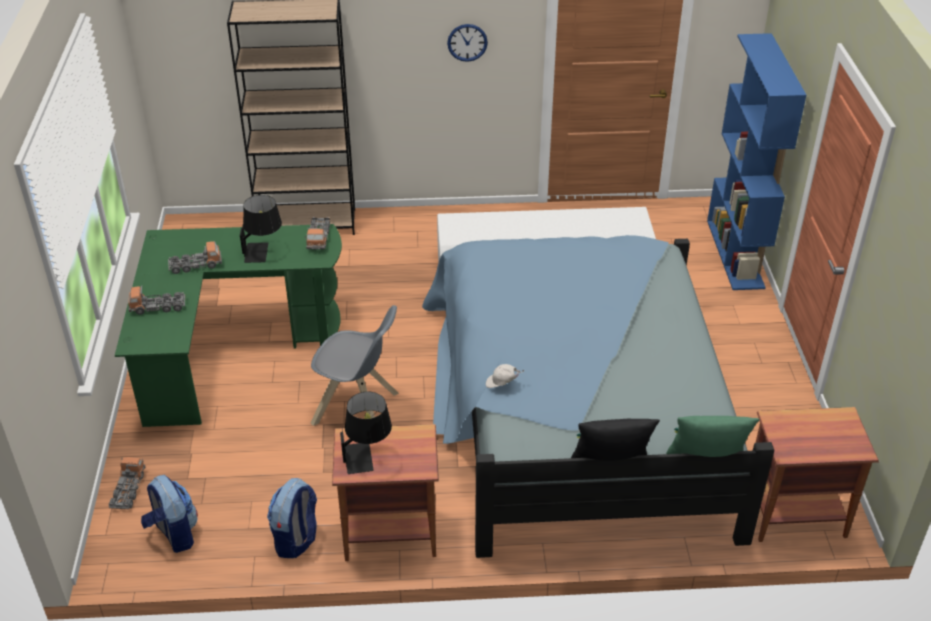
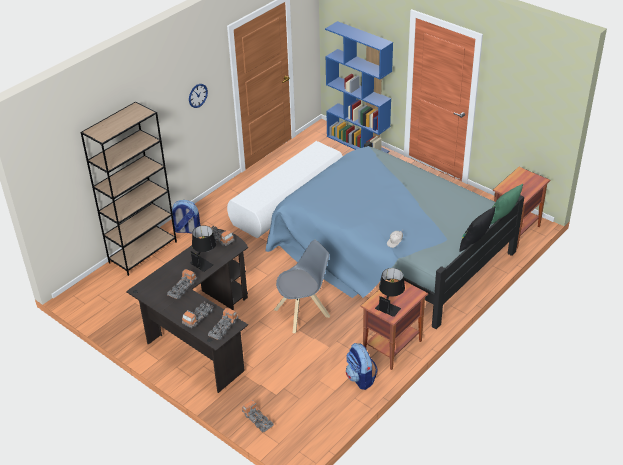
camera: 45 degrees left, 0 degrees up
green desk [115,224,342,427] -> black desk [126,229,248,393]
backpack [141,475,198,553] -> backpack moved to [172,200,201,233]
none -> toy truck [208,308,238,340]

